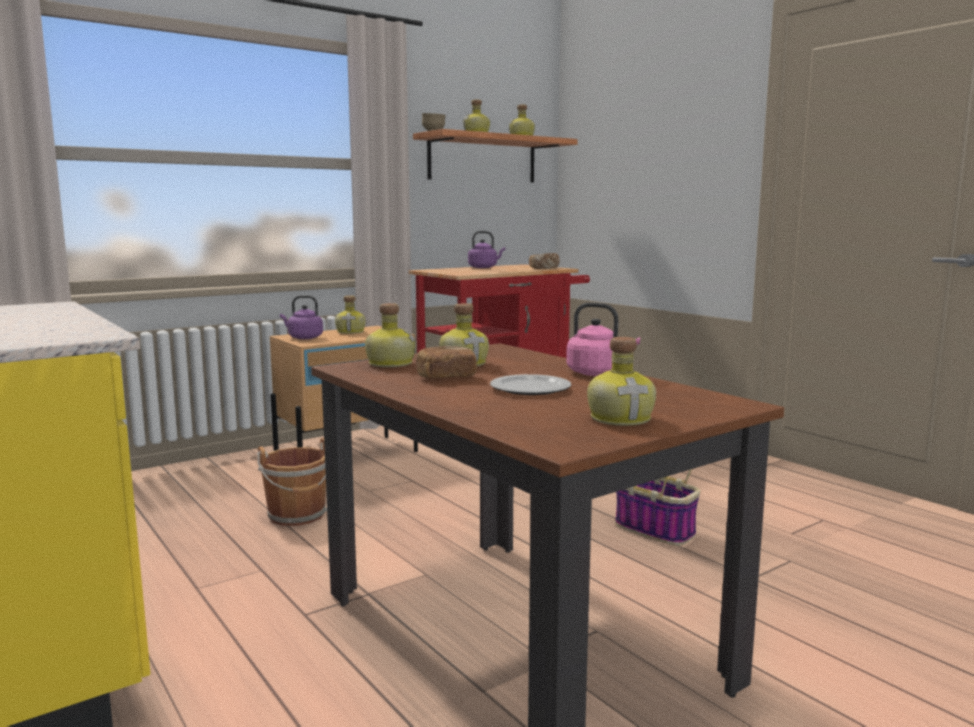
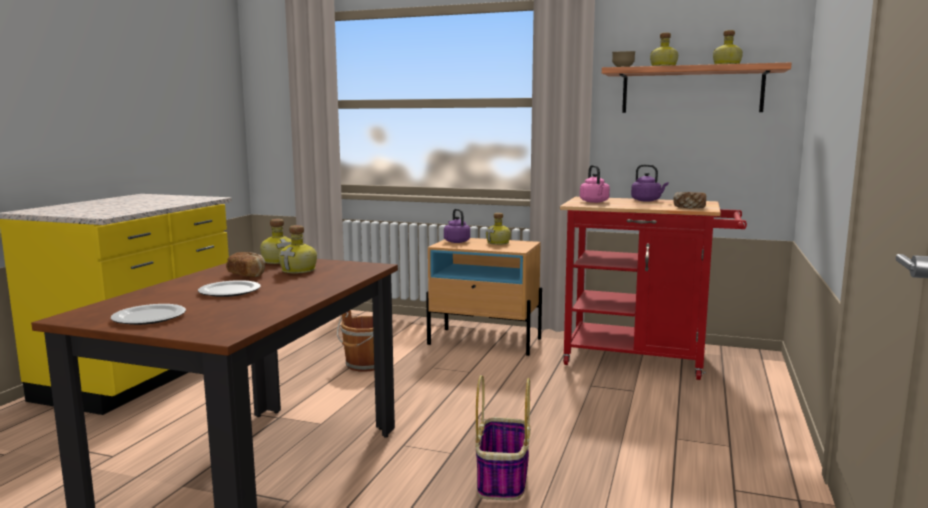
camera: 55 degrees right, 0 degrees up
pink kettle [566,303,640,376] -> pink kettle moved to [580,165,610,203]
bottle [587,337,656,426] -> plate [111,304,186,325]

